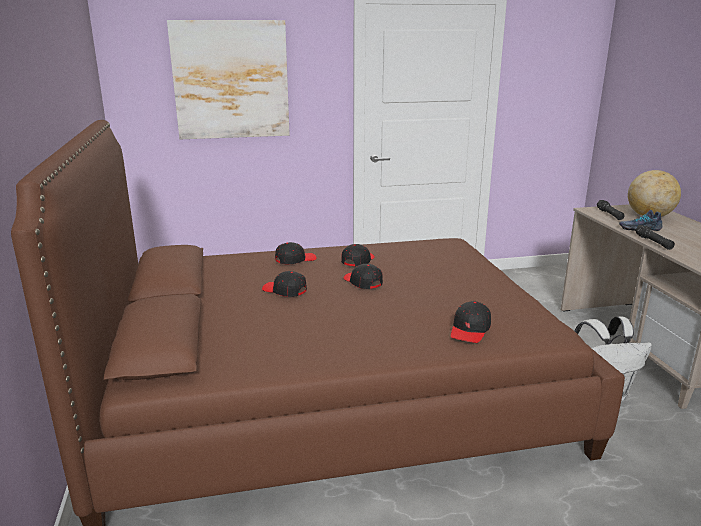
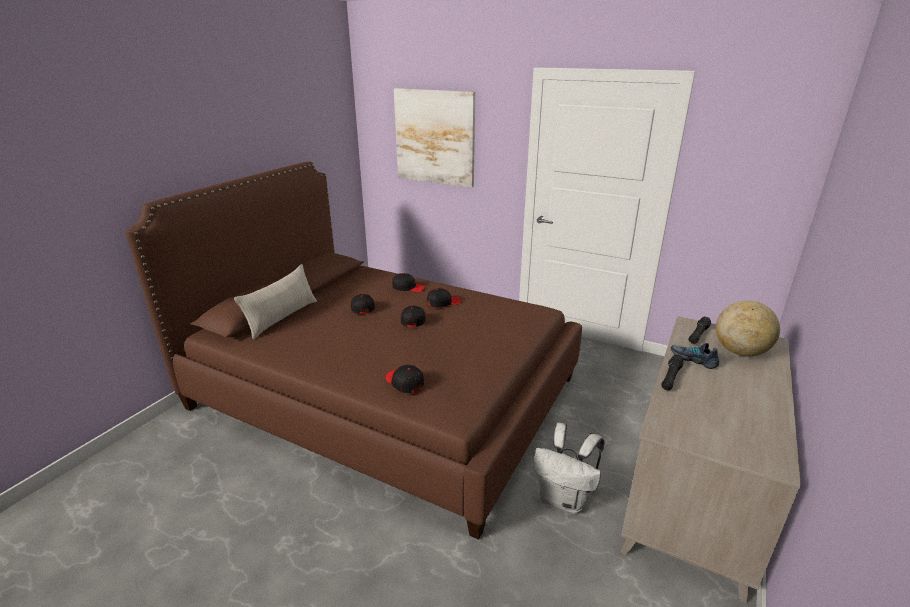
camera: 40 degrees right, 5 degrees up
black cap [451,301,491,343] -> black cap turned 75 degrees clockwise [385,365,424,393]
none -> beige pillow [234,264,317,340]

